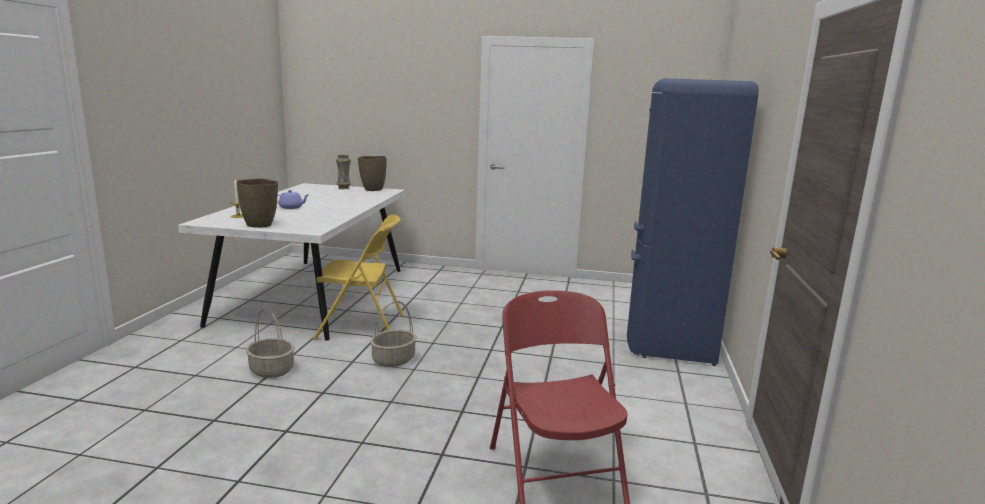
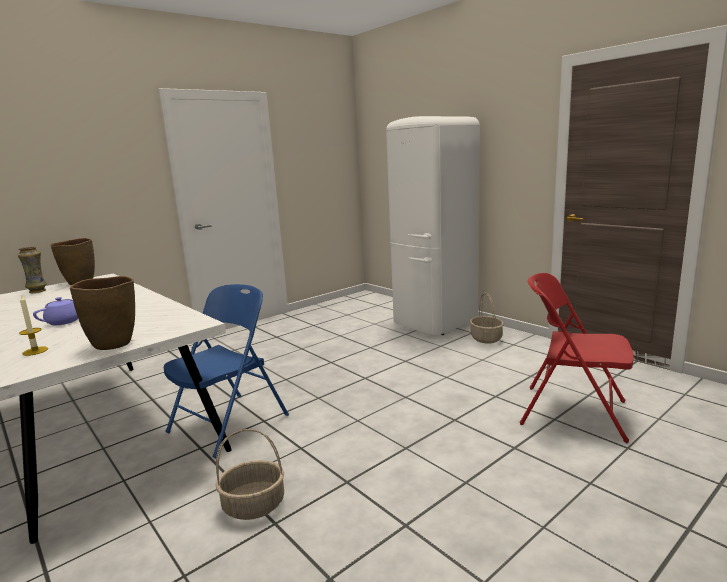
camera: 50 degrees left, 0 degrees up
yellow chair [313,215,403,340] -> blue chair [164,284,289,459]
basket [370,301,417,367] -> basket moved to [470,292,504,344]
blue fridge [627,78,759,366] -> white fridge [386,116,480,335]

